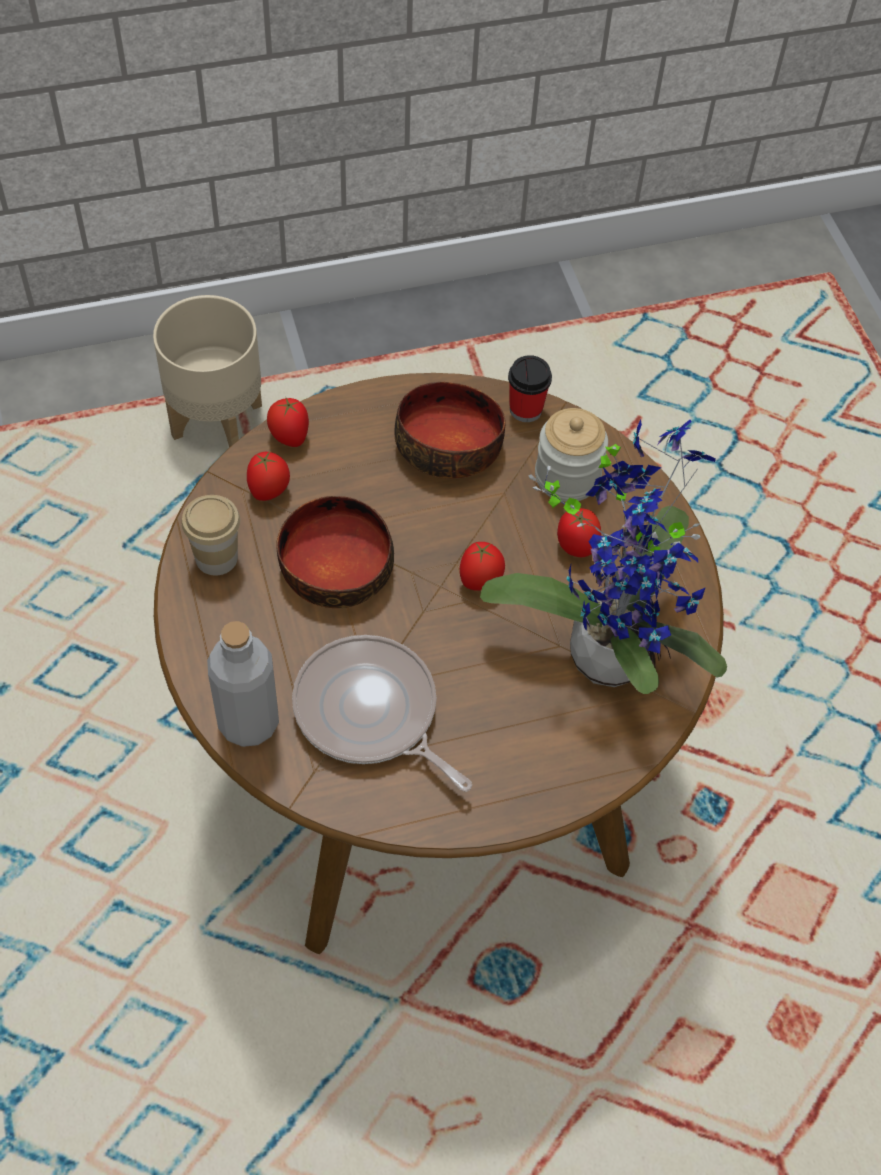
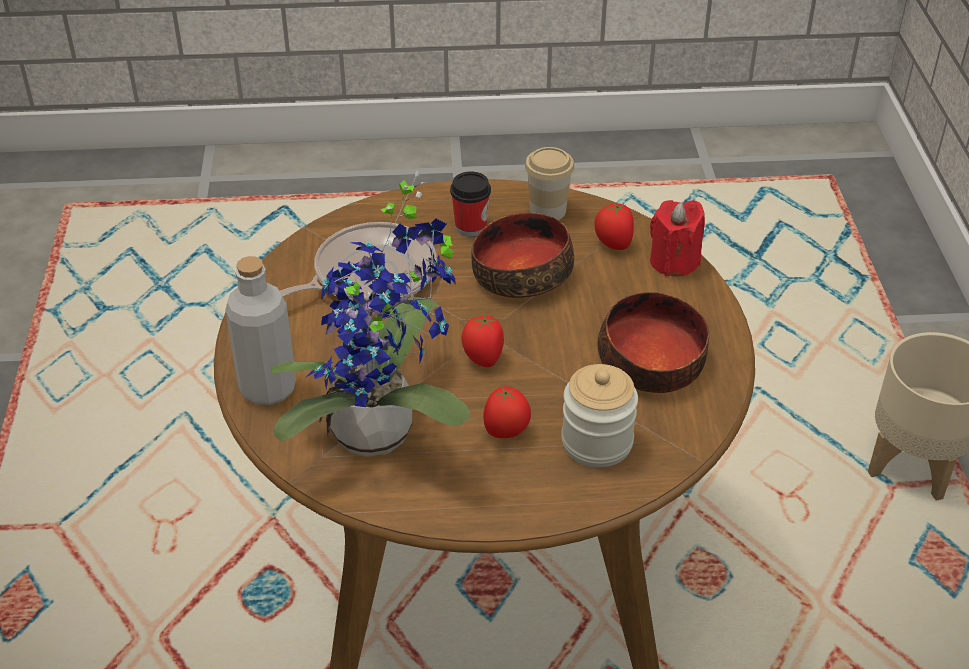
camera: 105 degrees right, 15 degrees down
grey bottle [207,621,279,747] -> grey bottle moved to [225,256,296,405]
tomato [267,398,309,447] -> red candle [650,200,705,277]
cup [508,355,552,422] -> cup moved to [450,171,491,237]

